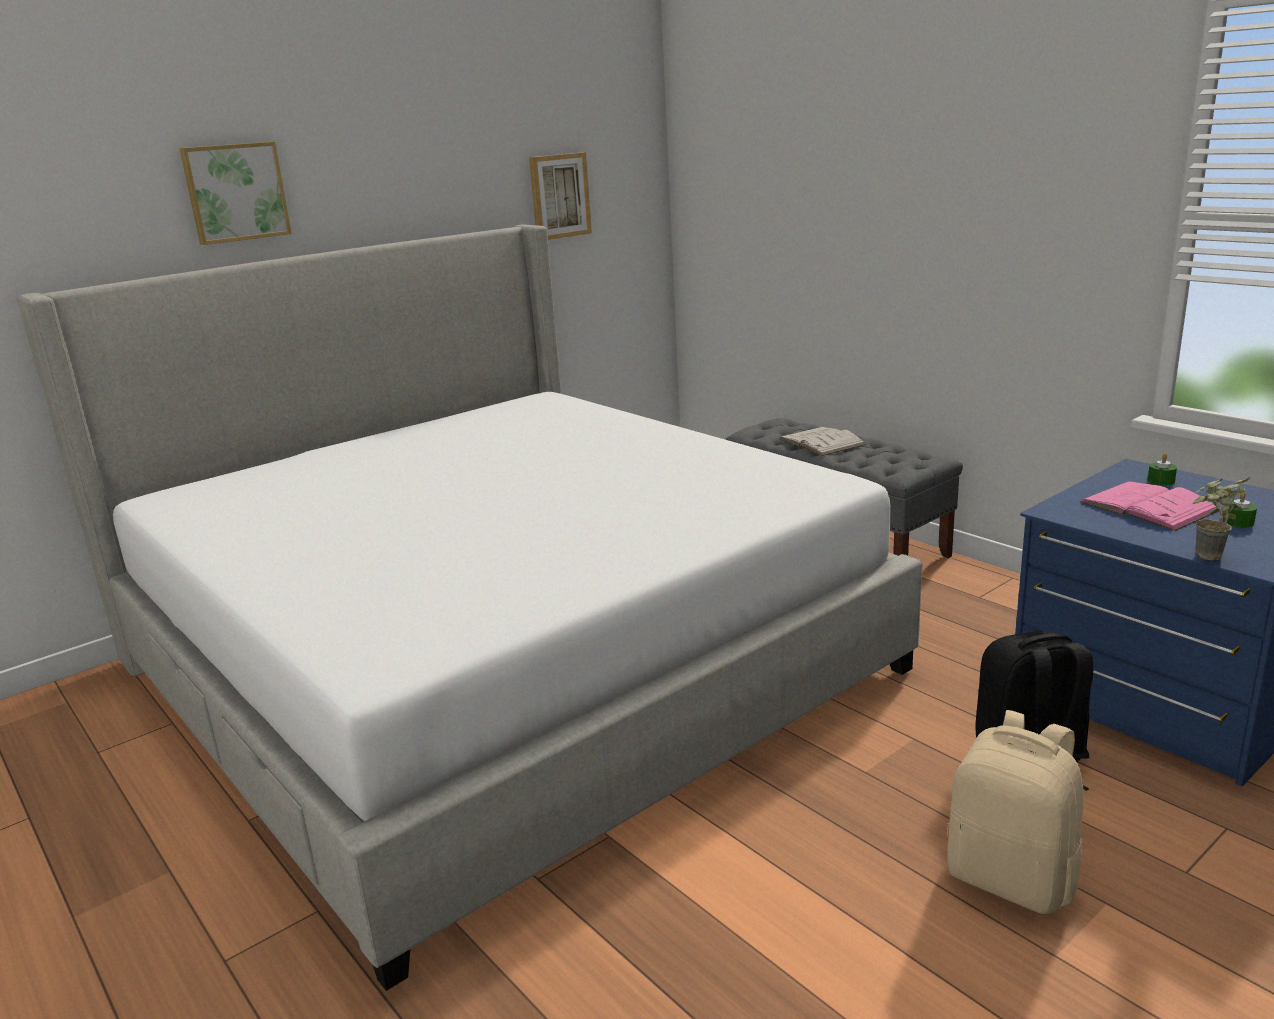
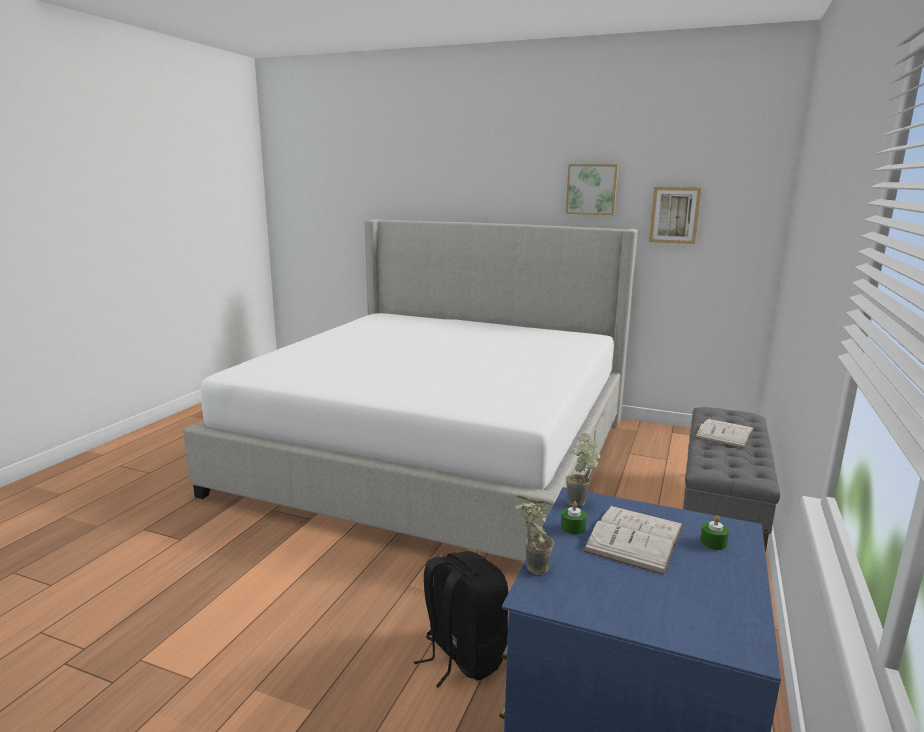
camera: 60 degrees right, 5 degrees down
picture [180,142,292,245] -> picture moved to [566,164,618,215]
beige backpack [947,710,1083,914] -> none
pink book [1080,481,1218,531] -> white book [583,506,683,575]
green candle [1223,492,1257,528] -> green candle moved to [561,501,587,535]
none -> potted plant [565,433,600,507]

